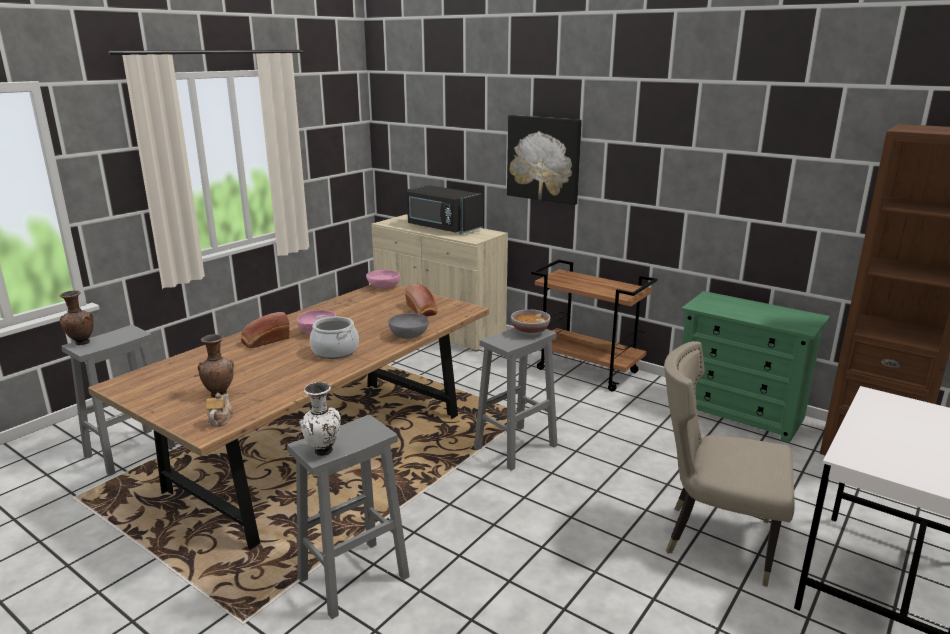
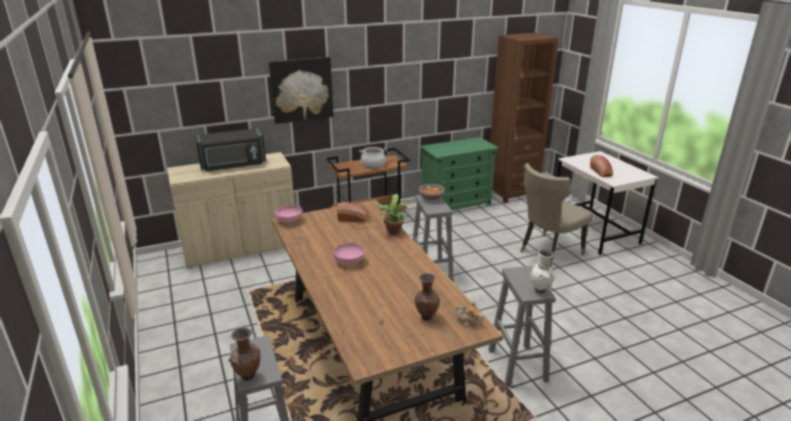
camera: 60 degrees left, 5 degrees up
bread [241,312,290,348] -> bread moved to [590,155,613,177]
cooking pot [310,315,359,359] -> cooking pot moved to [360,147,387,168]
grey bowl [389,313,429,339] -> potted plant [376,194,408,235]

